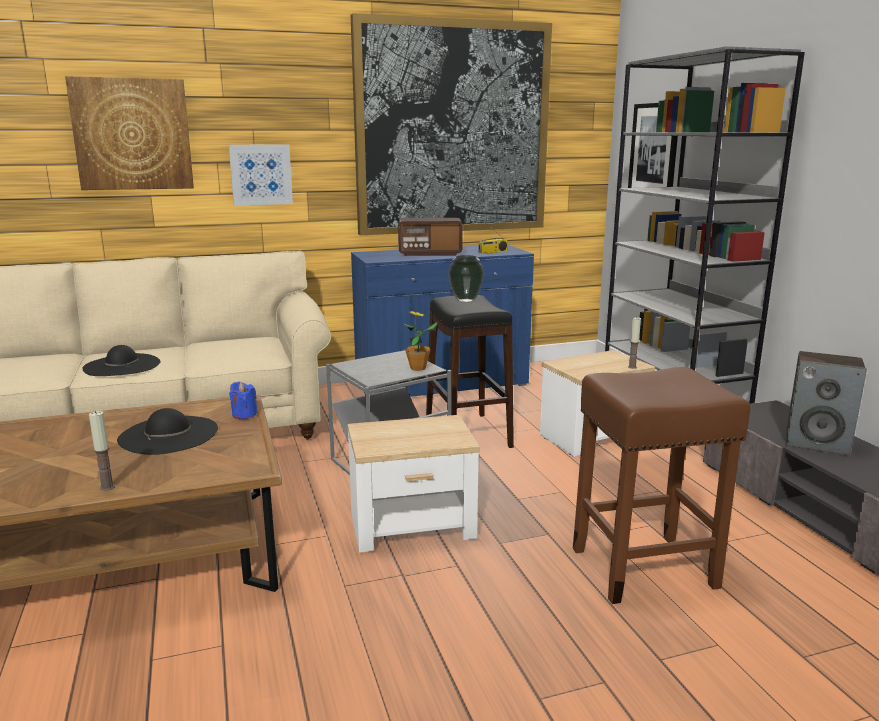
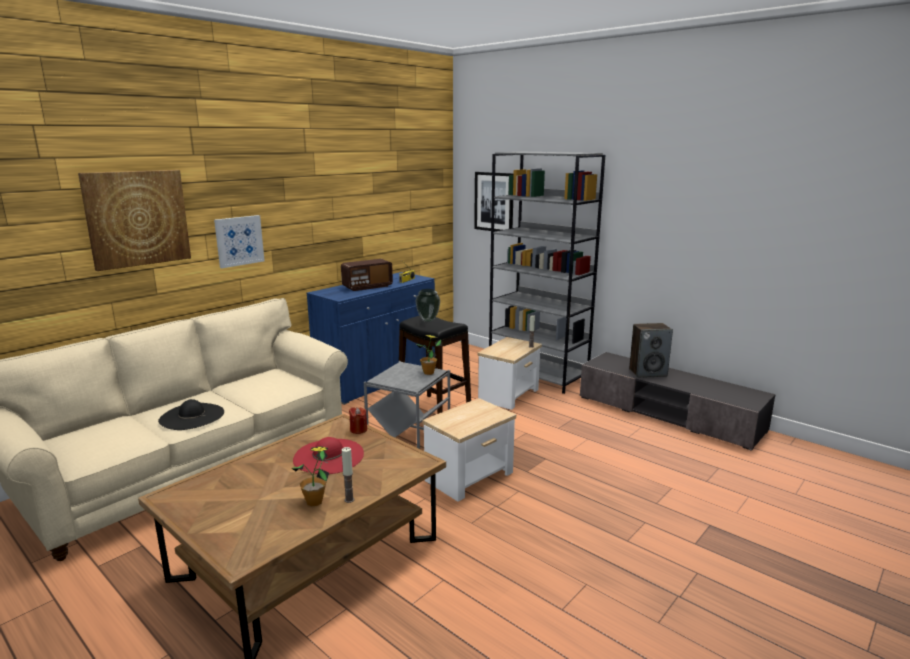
camera: 30 degrees left, 0 degrees up
black hat [117,408,218,455] -> red hat [293,437,364,474]
blue candle [229,382,258,419] -> red candle [349,407,367,434]
picture [351,13,552,235] -> none
brown stool [573,367,751,604] -> none
none -> potted plant [292,446,329,506]

